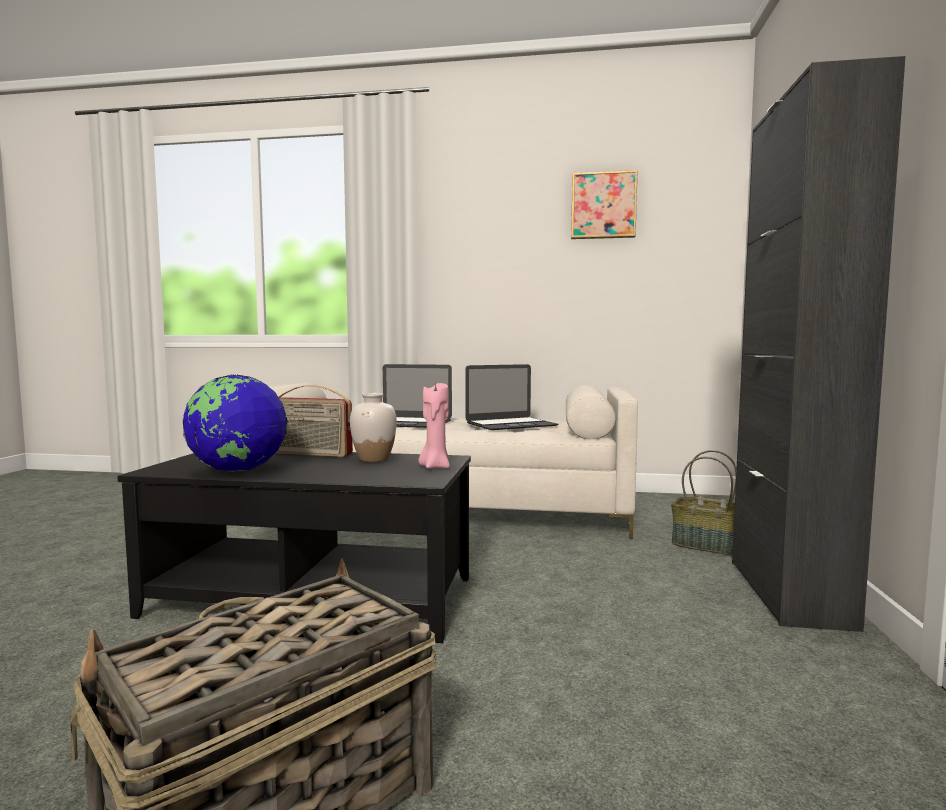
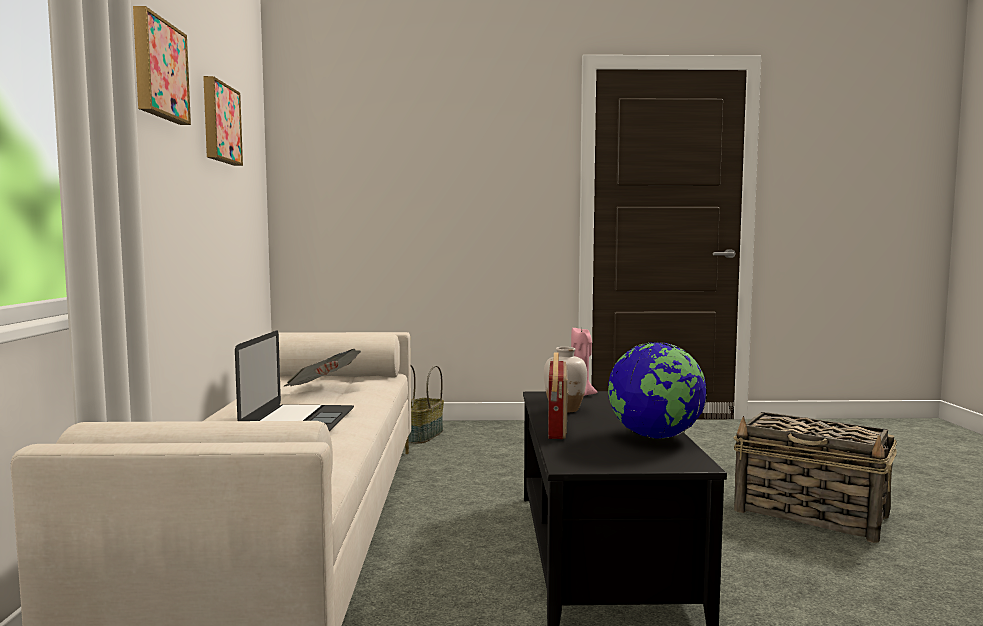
camera: 100 degrees left, 0 degrees up
laptop [465,364,558,430] -> newspaper [284,349,361,386]
black cabinet [732,56,905,632] -> none
none -> picture [133,6,191,125]

